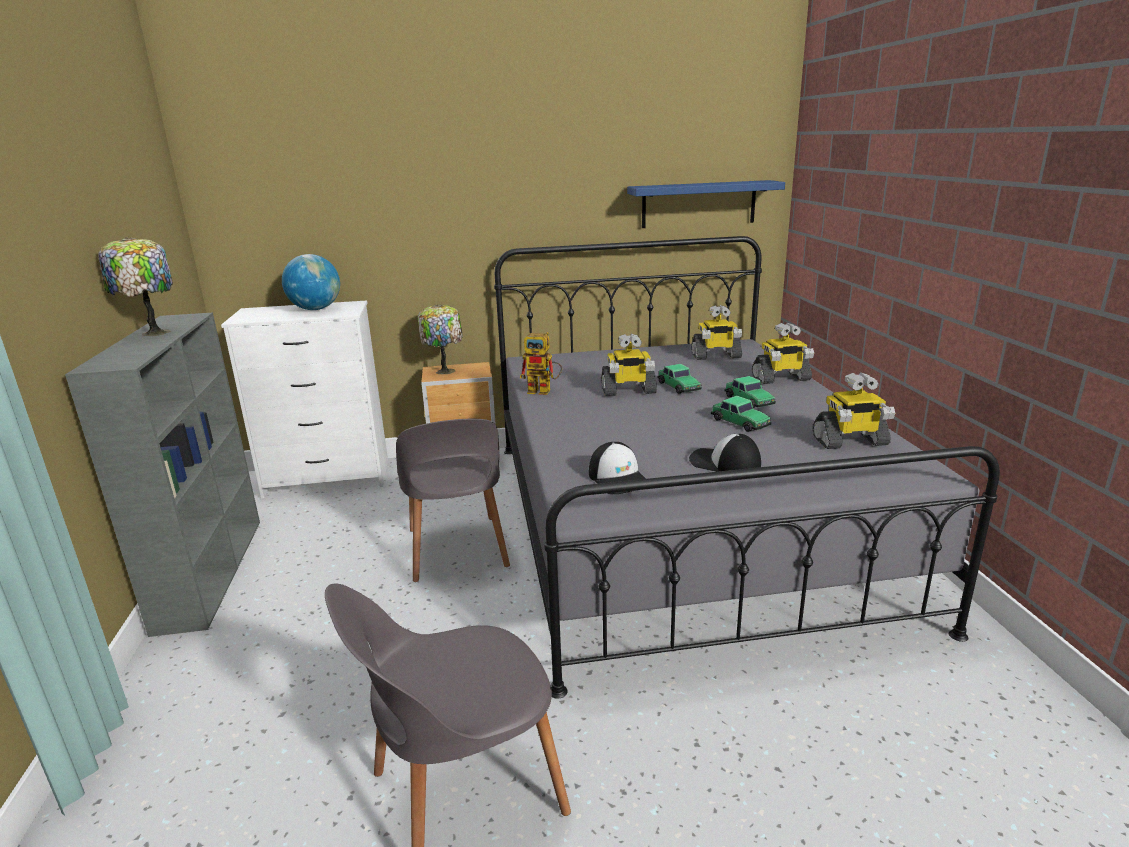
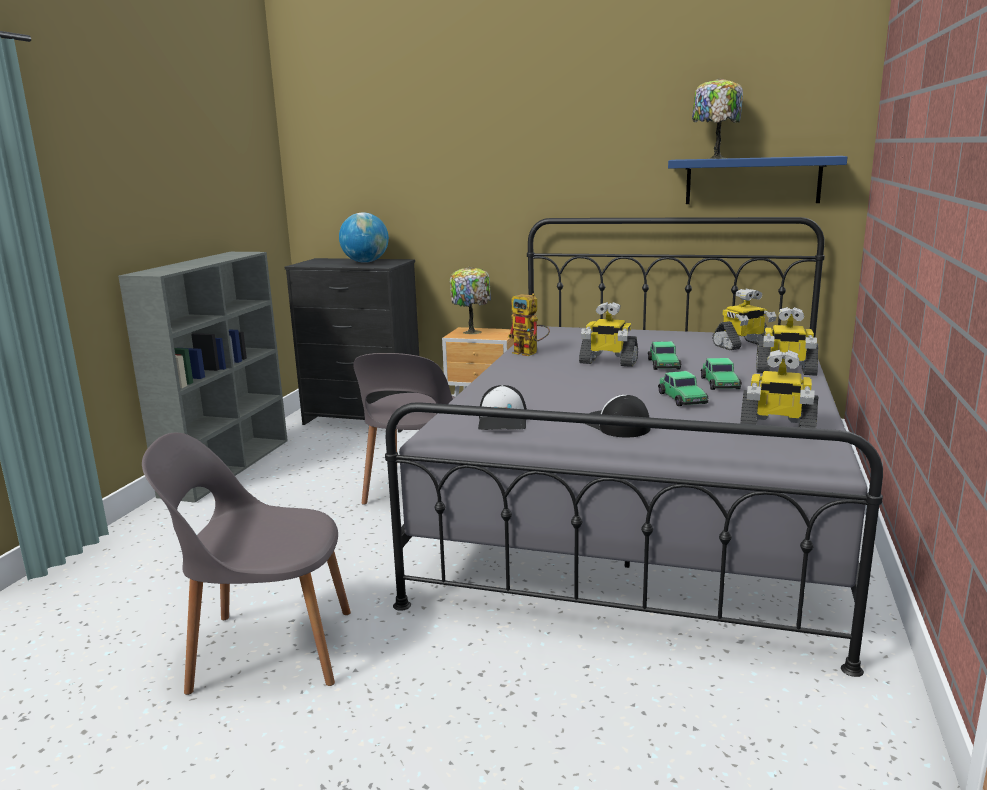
camera: 25 degrees right, 5 degrees down
table lamp [98,237,173,336] -> table lamp moved to [692,78,743,159]
white dresser [221,300,388,499] -> black dresser [285,258,419,433]
toy robot [691,305,742,360] -> toy robot turned 45 degrees counterclockwise [712,289,777,350]

